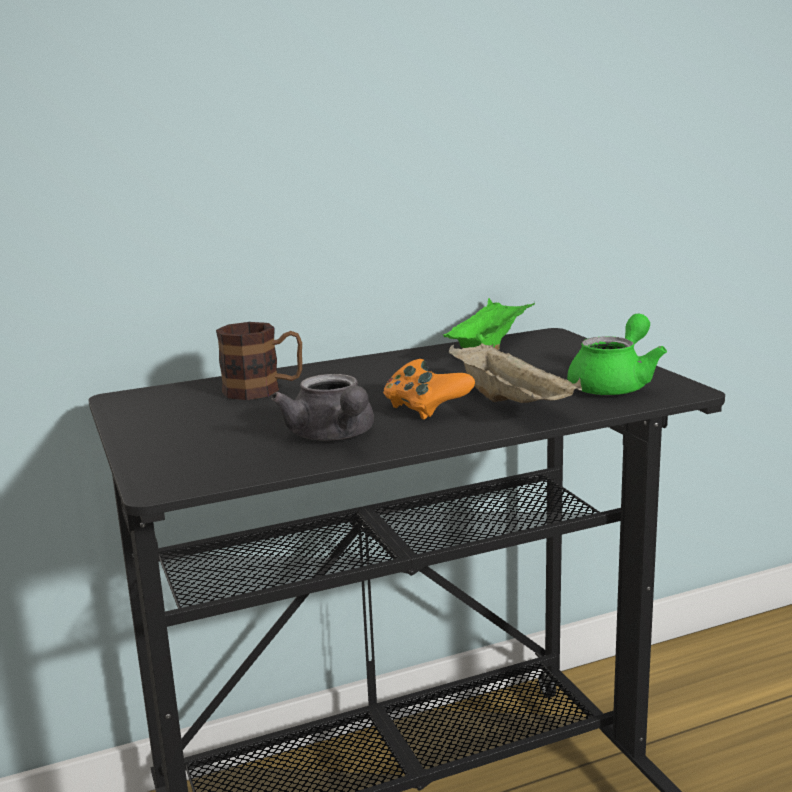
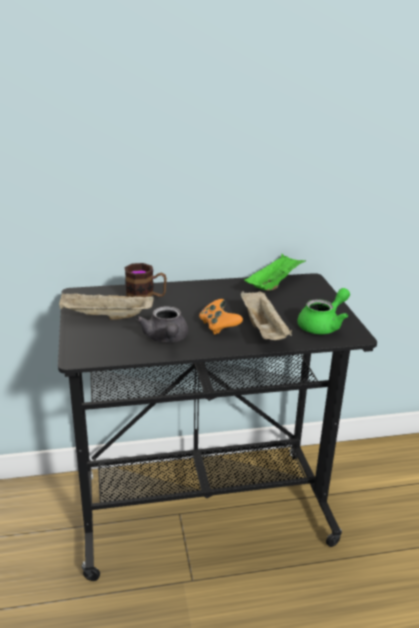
camera: 10 degrees right, 10 degrees up
none -> beige tray [59,293,154,320]

